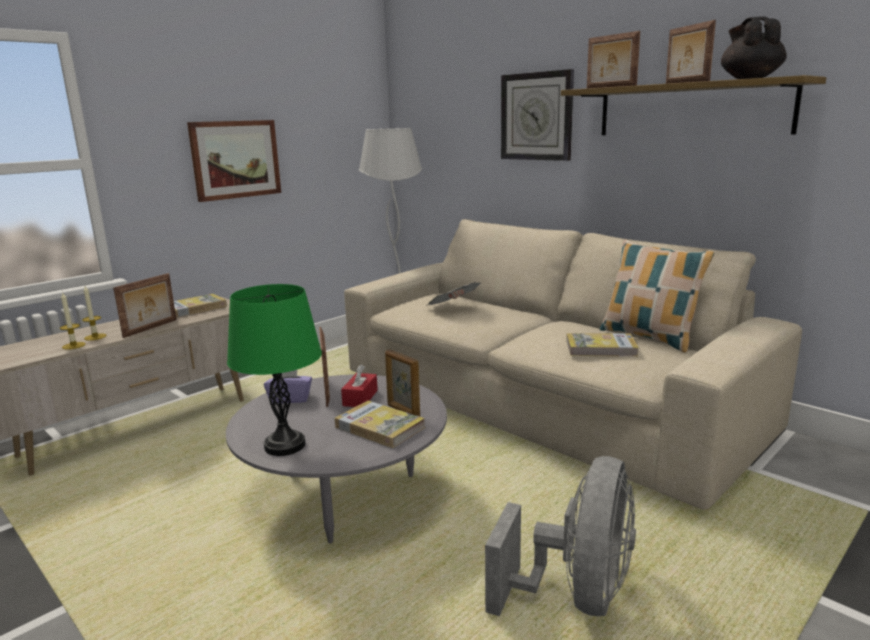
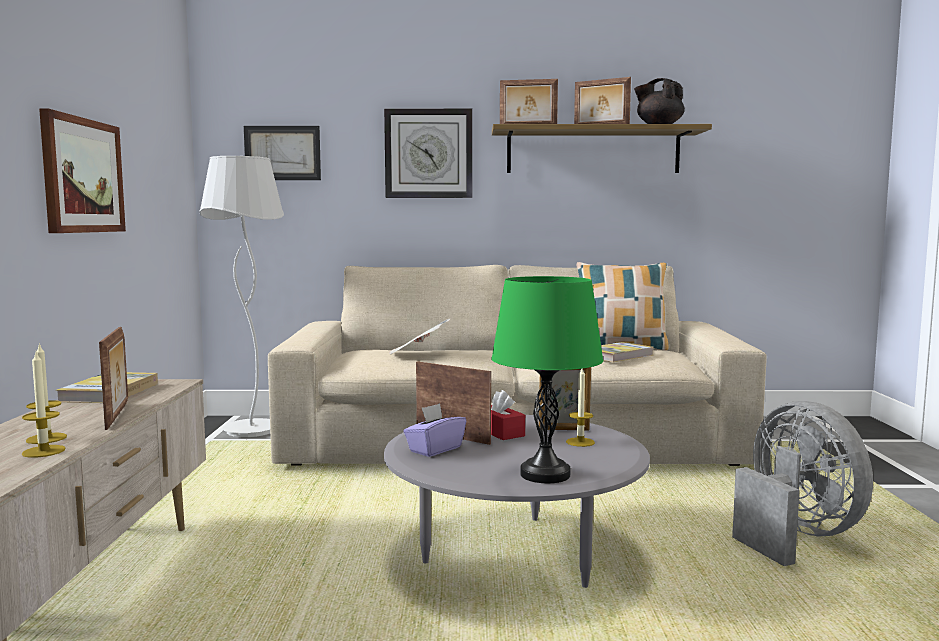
camera: 45 degrees left, 10 degrees down
book [335,400,425,448] -> candle [566,369,595,447]
none -> picture [244,126,321,180]

